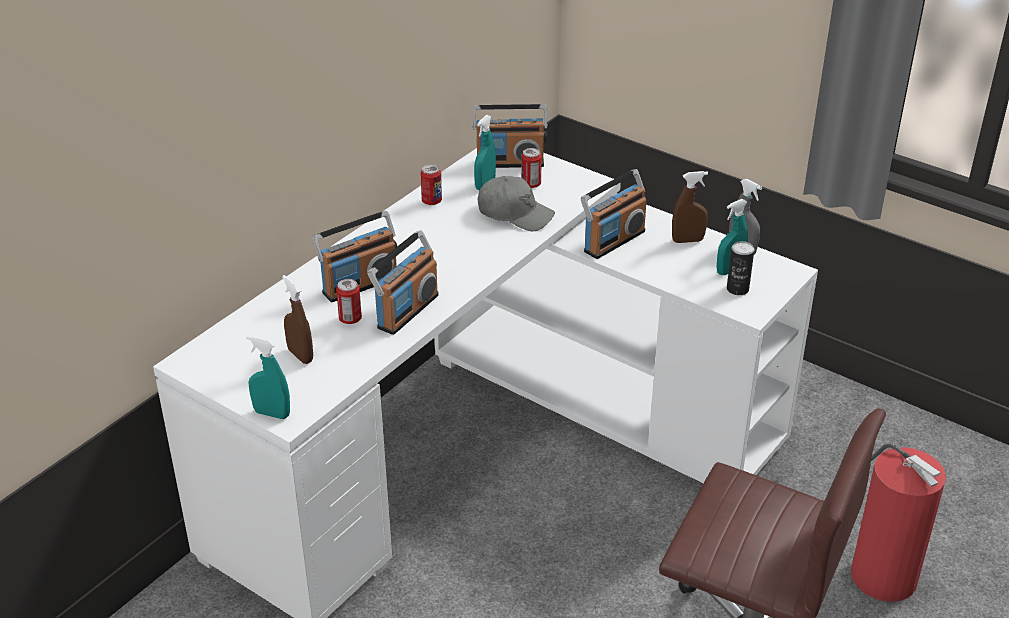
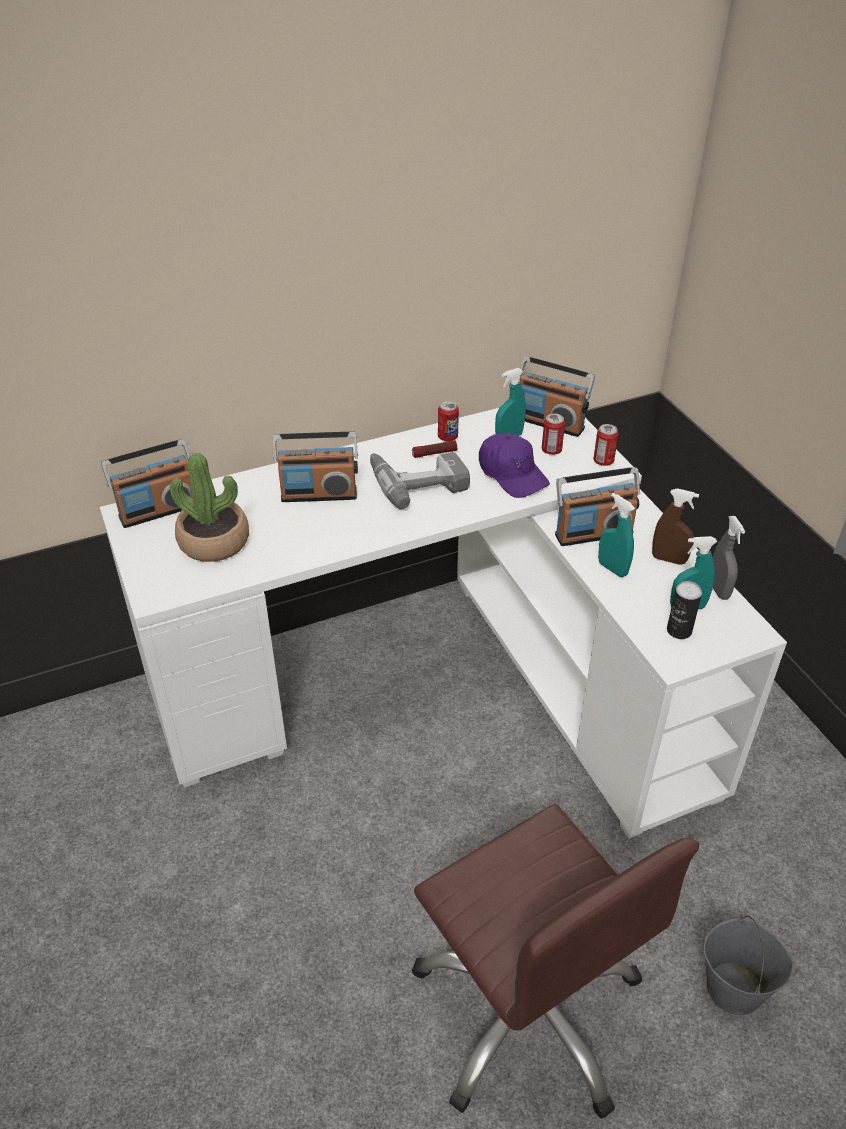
camera: 30 degrees right, 5 degrees up
turquoise spray bottle [246,335,290,419] -> turquoise spray bottle moved to [598,493,635,577]
brown spray bottle [282,275,313,364] -> potted plant [170,453,249,562]
can [336,279,362,324] -> can moved to [594,424,618,466]
radio [367,230,439,335] -> radio moved to [101,439,193,528]
grey cap [478,176,555,231] -> purple cap [479,433,550,498]
fire extinguisher [851,443,946,602] -> grey bucket [704,916,794,1015]
none -> power drill [370,452,470,509]
none -> flashlight [412,440,457,458]

